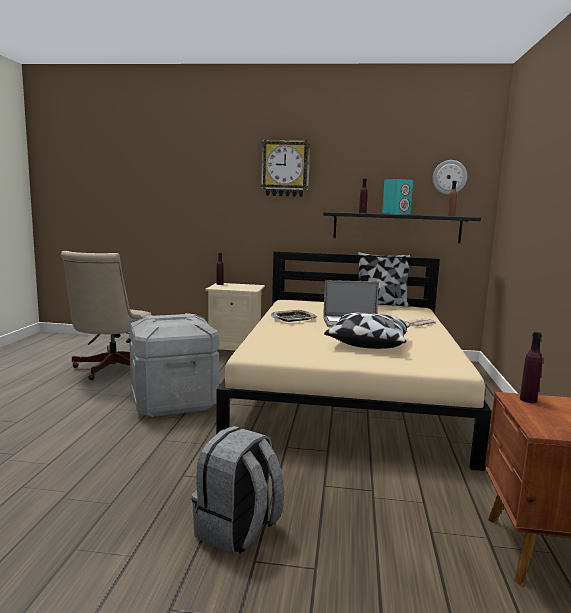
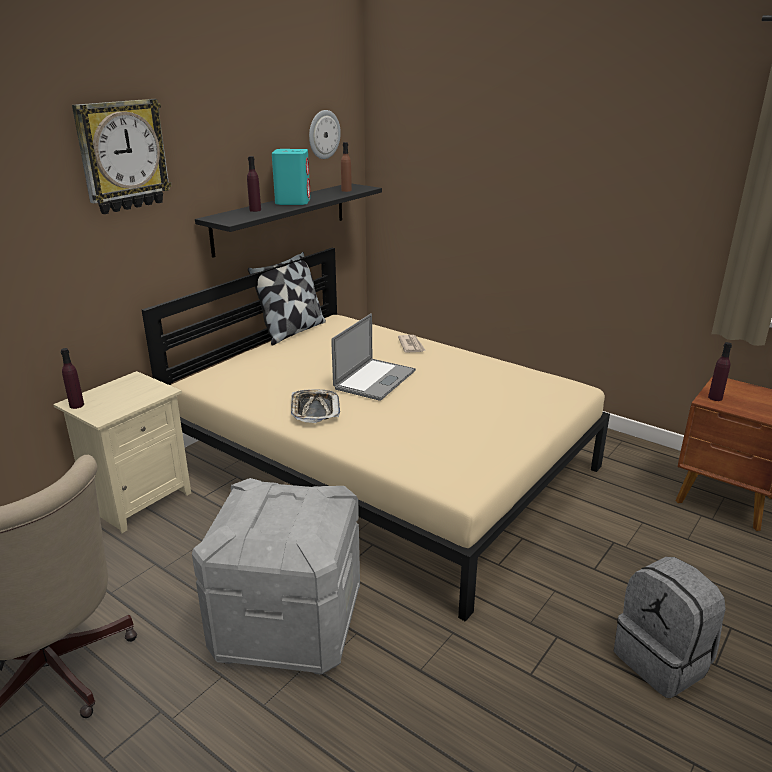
camera: 60 degrees left, 15 degrees up
pillow [324,312,410,349] -> none

